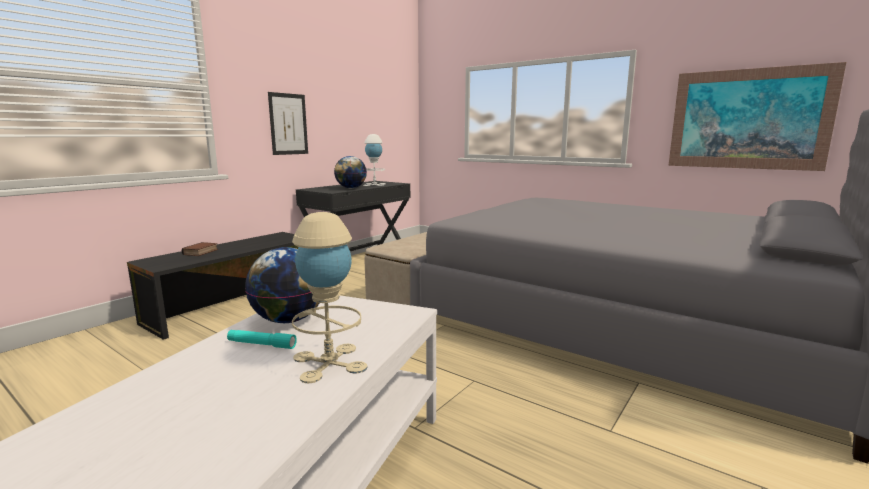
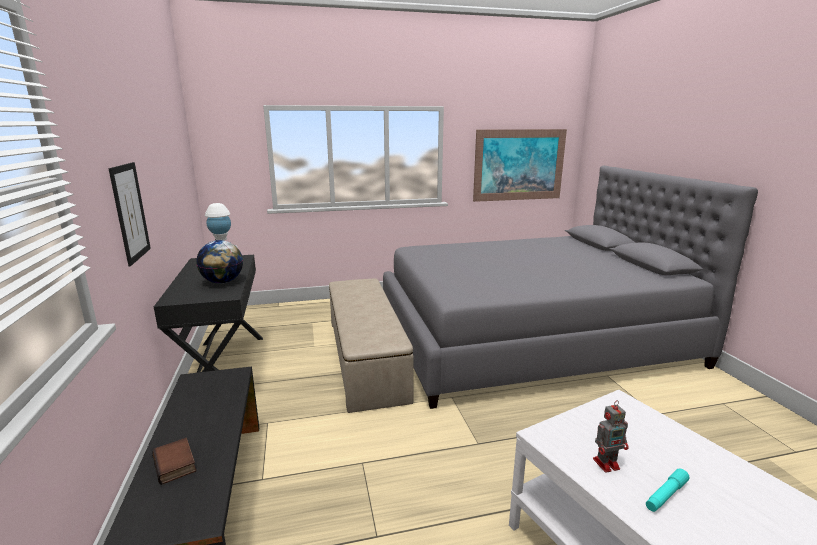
camera: 50 degrees left, 5 degrees up
globe [245,247,319,323] -> toy robot [593,400,629,473]
beige table lamp [292,212,367,383] -> none

